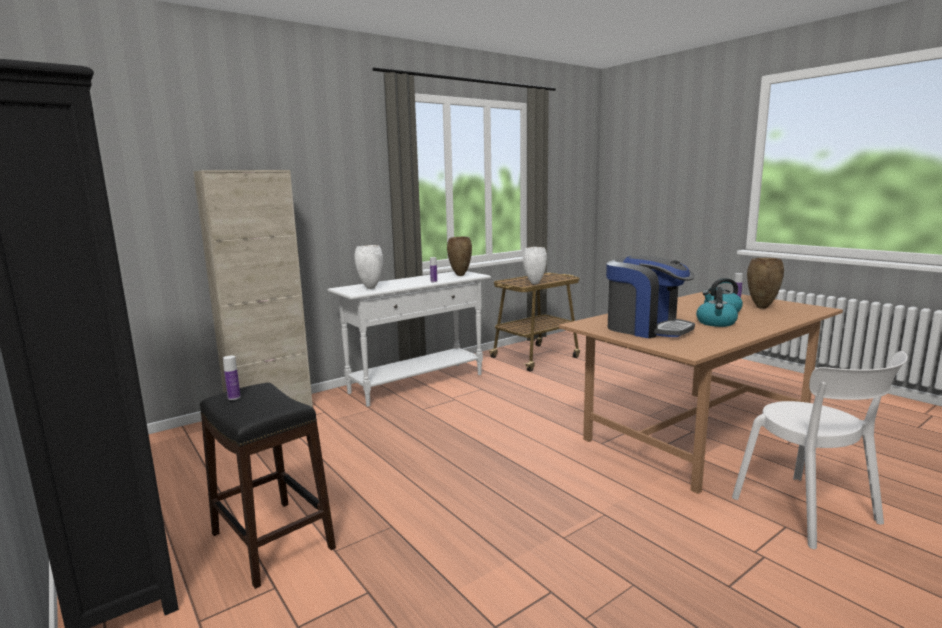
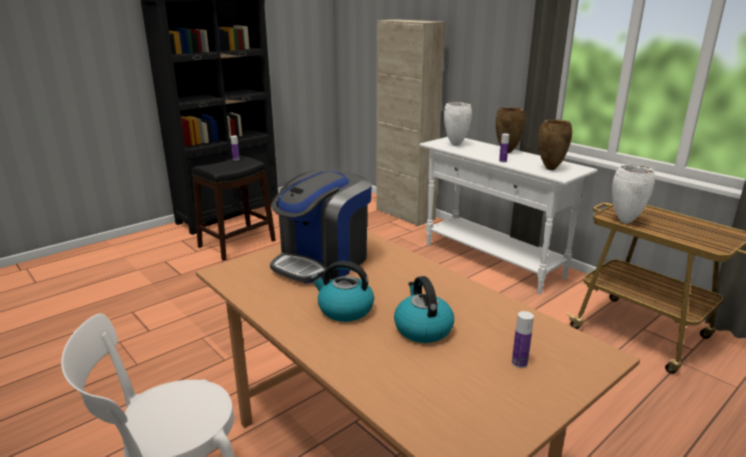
camera: 85 degrees right, 10 degrees up
brown vase [747,258,784,309] -> brown vase moved to [496,107,526,153]

